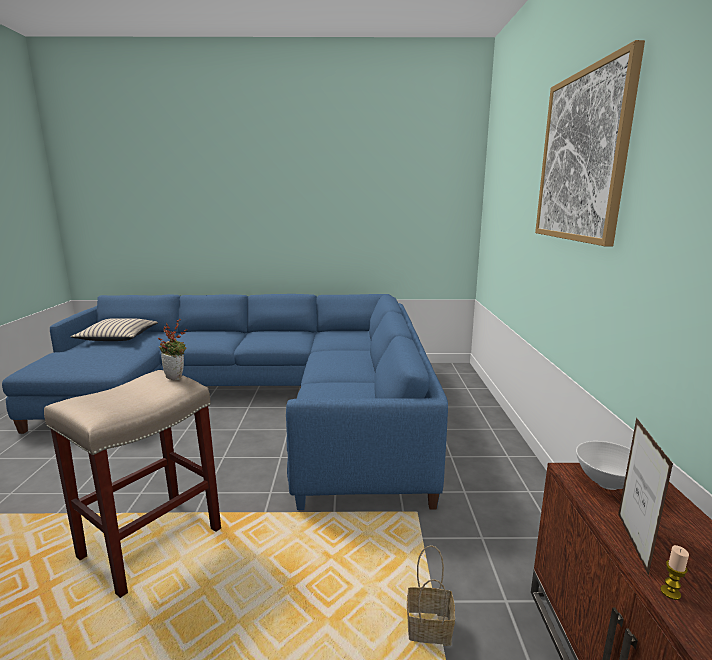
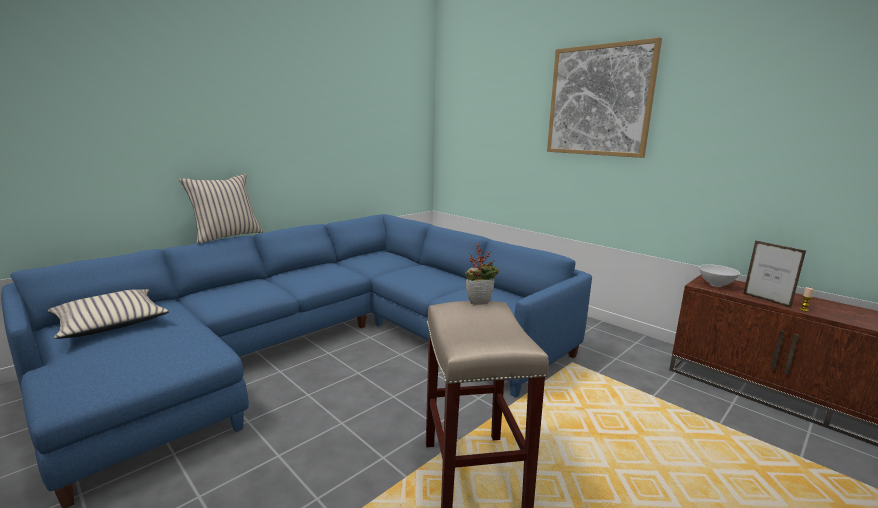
camera: 45 degrees left, 0 degrees up
basket [407,545,455,646] -> none
none -> beige pillow [179,174,263,244]

